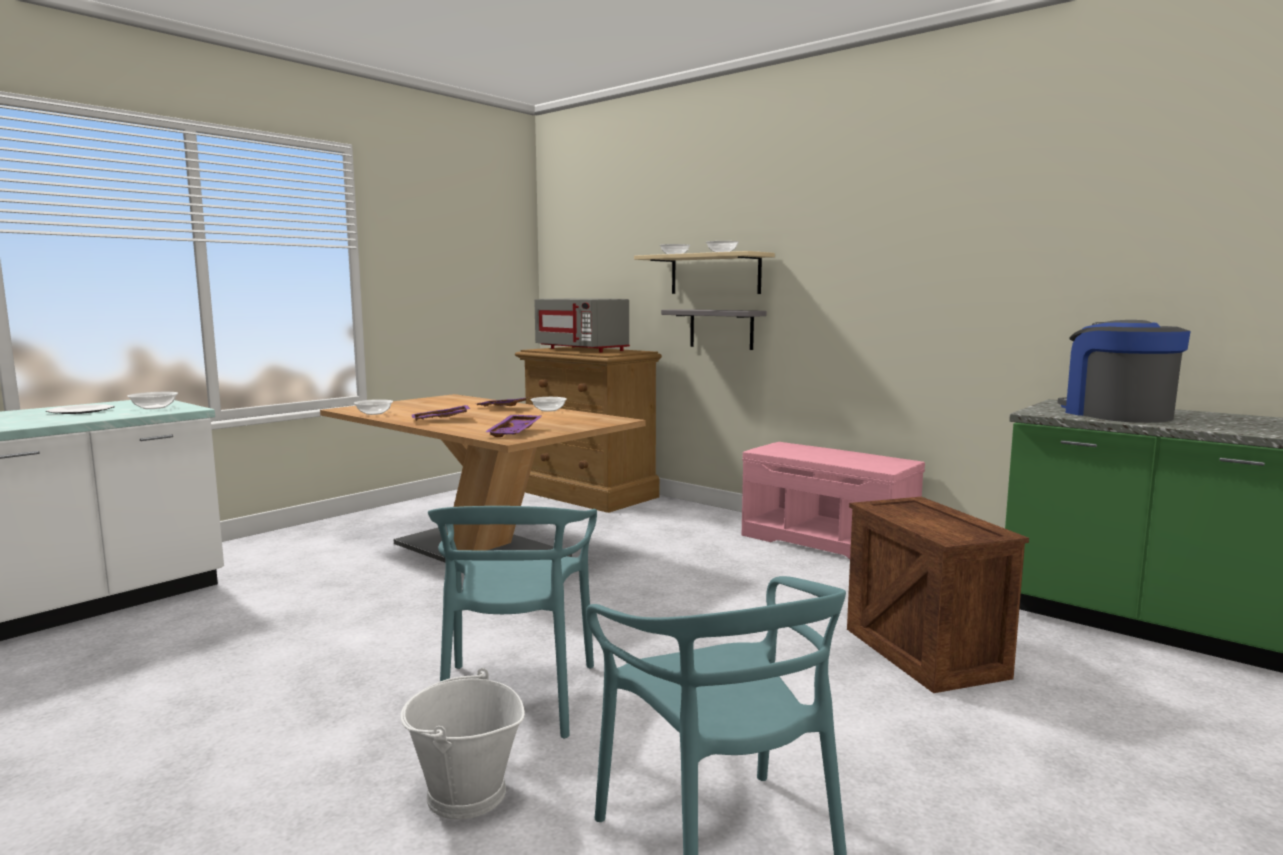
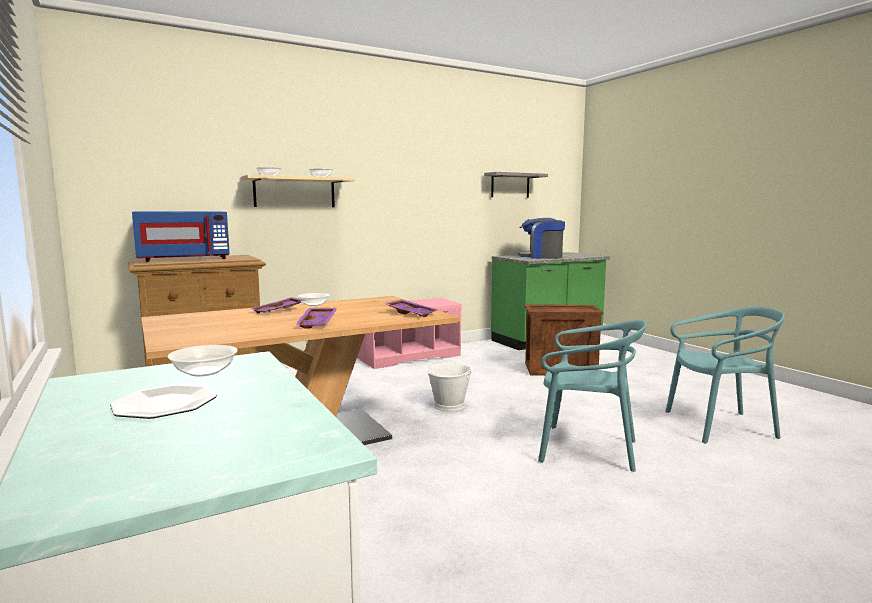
camera: 70 degrees left, 0 degrees up
bowl [354,399,393,415] -> none
white bucket [400,668,525,819] -> white bucket moved to [426,362,472,411]
grey microwave [534,298,630,353] -> blue microwave [132,211,230,262]
grey shelf [661,309,767,350] -> grey shelf moved to [484,172,548,198]

